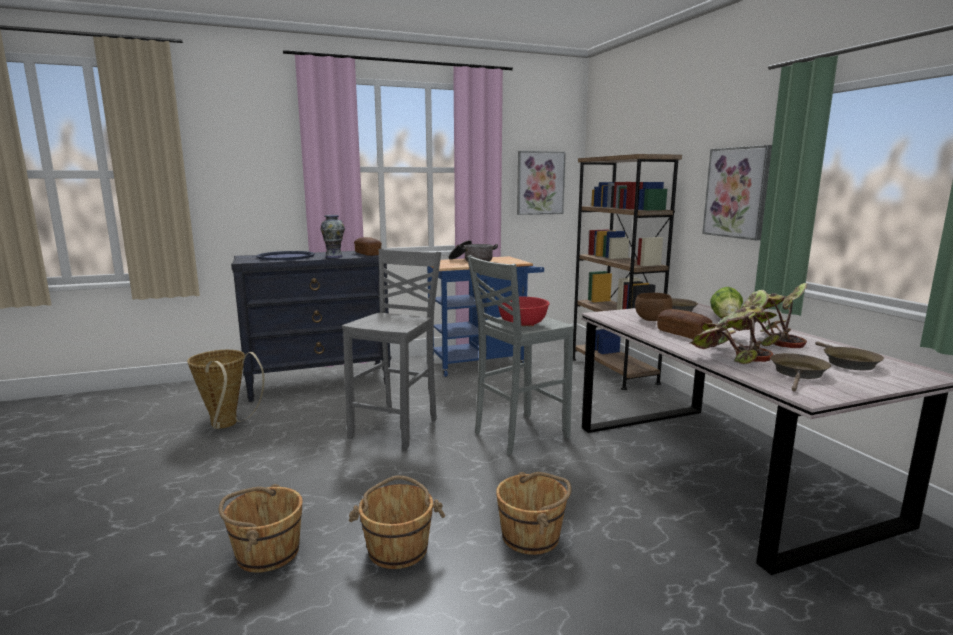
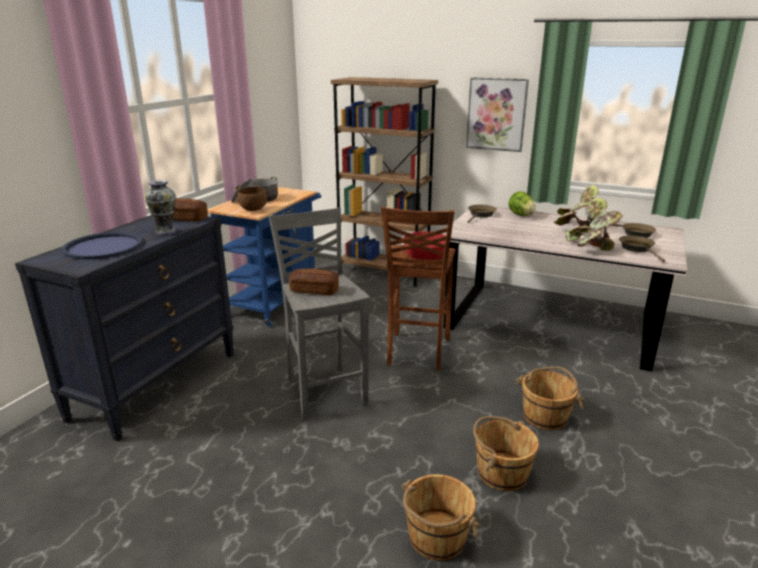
camera: 45 degrees left, 10 degrees up
basket [187,350,264,429] -> none
grey stool [467,255,574,455] -> brown stool [381,206,455,371]
picture [517,151,566,215] -> none
brown bowl [635,293,672,321] -> brown bowl moved to [238,187,267,211]
bread [657,309,713,339] -> bread moved to [289,268,339,295]

